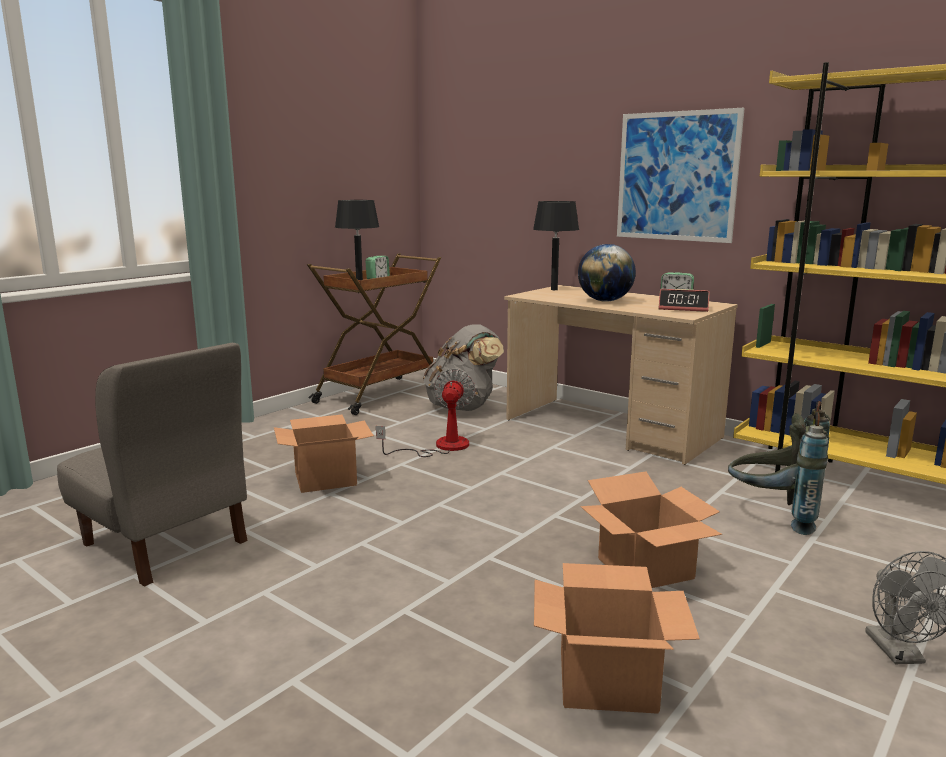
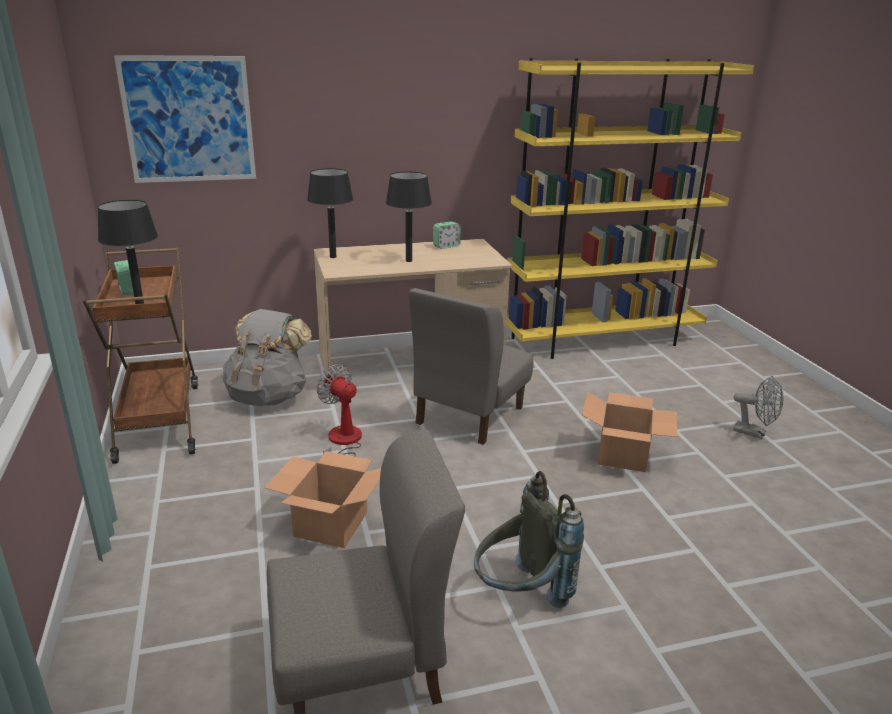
camera: 55 degrees left, 10 degrees up
cardboard box [534,563,700,714] -> none
globe [578,244,636,302] -> black table lamp [386,172,432,262]
picture [617,108,745,243] -> picture moved to [114,55,256,183]
alarm clock [658,289,710,312] -> none
grey backpack [728,401,830,535] -> grey backpack moved to [474,471,584,608]
none -> grey chair [409,288,533,445]

